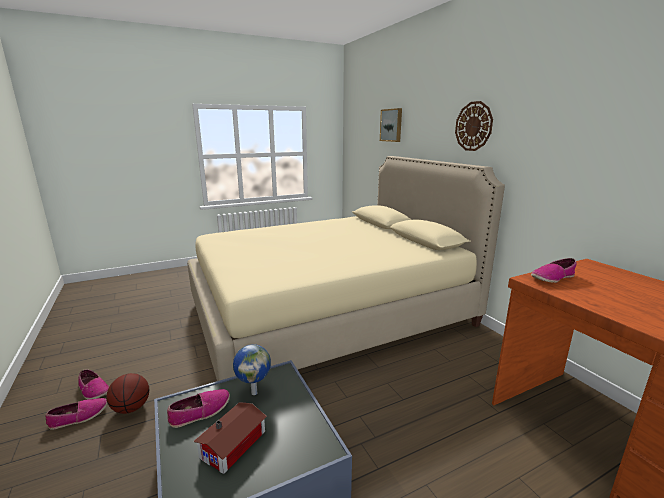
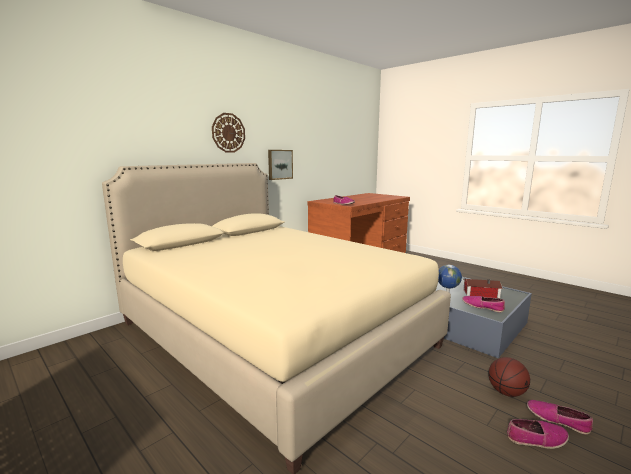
camera: 110 degrees left, 5 degrees down
shoe [78,369,109,400] -> shoe turned 75 degrees clockwise [507,419,569,449]
picture [380,108,402,142] -> picture moved to [268,150,293,180]

